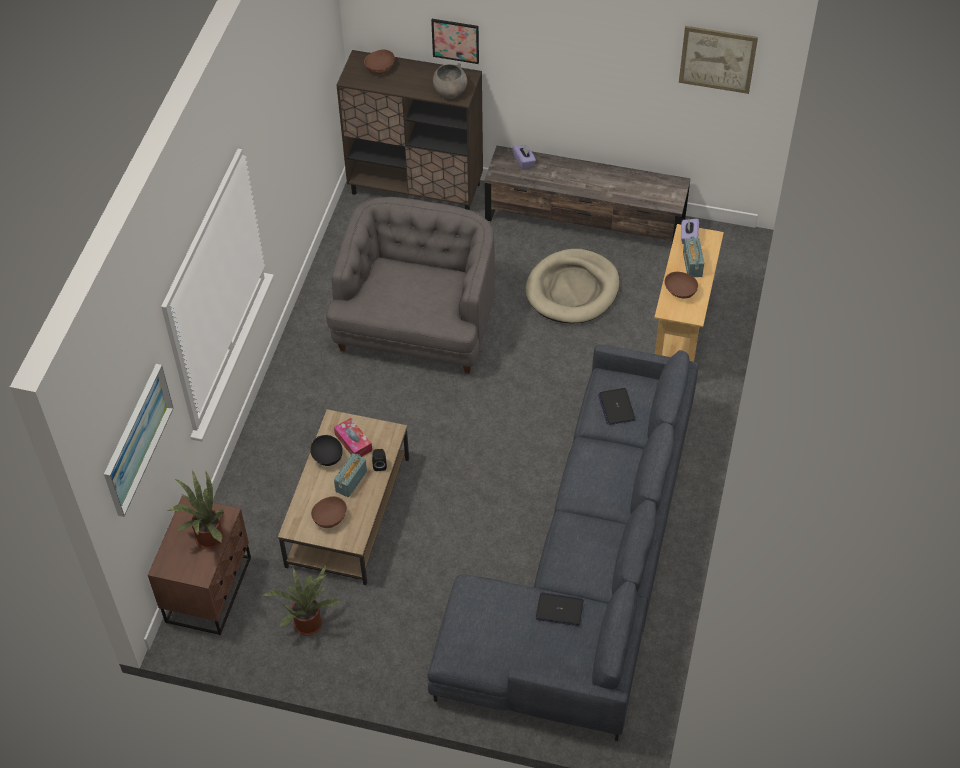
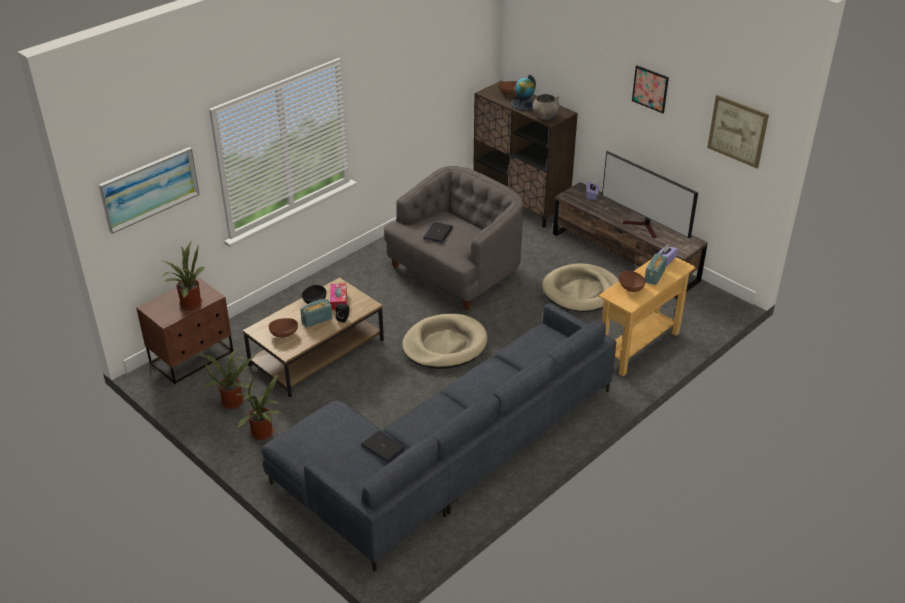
camera: 30 degrees right, 15 degrees down
picture [431,19,479,64] -> picture moved to [632,65,669,113]
laptop [598,388,636,425] -> laptop moved to [423,222,453,243]
none -> potted plant [237,374,282,440]
none -> beige dog bed [402,314,488,369]
none -> globe [511,75,536,111]
none -> television [602,151,698,238]

